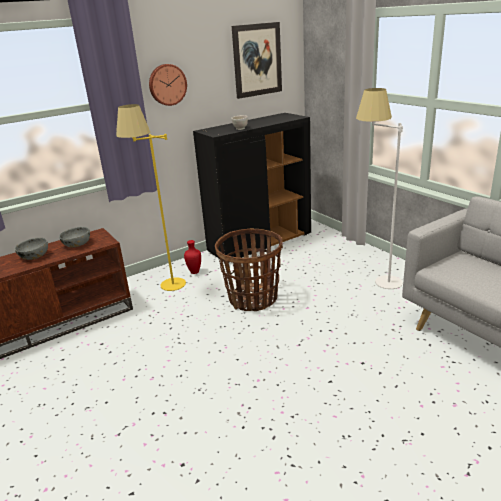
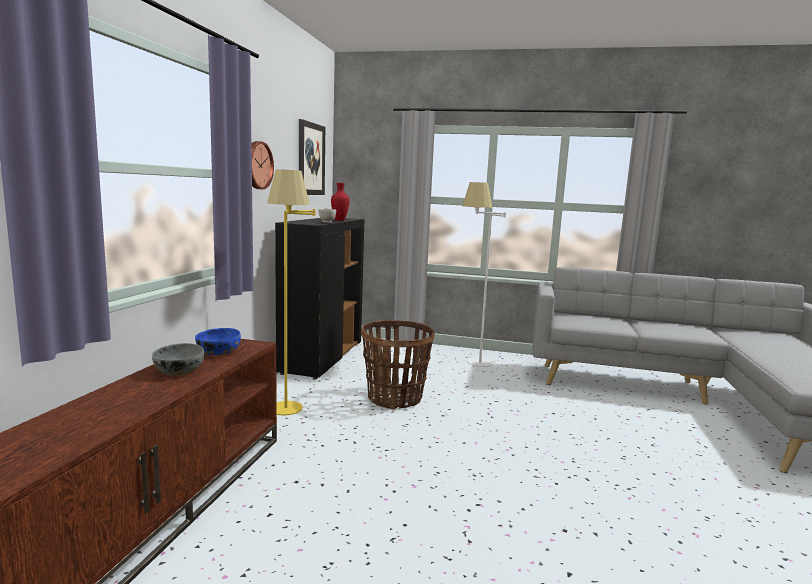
camera: 45 degrees left, 15 degrees down
grey bowl [59,227,90,247] -> blue bowl [195,328,241,355]
red vase [184,240,201,274] -> red vase moved to [331,183,349,221]

